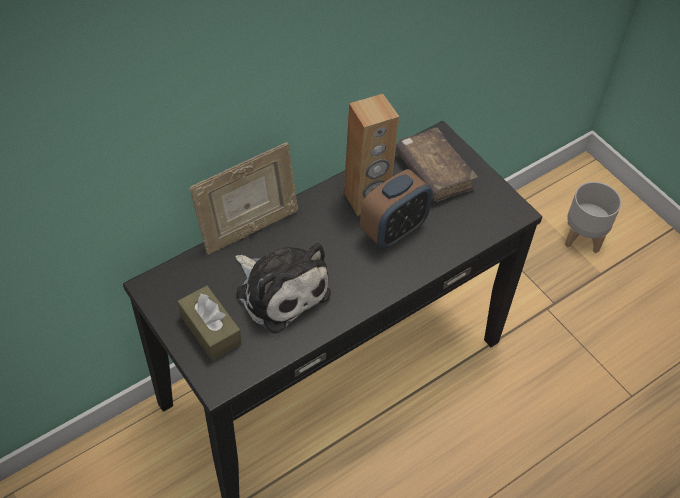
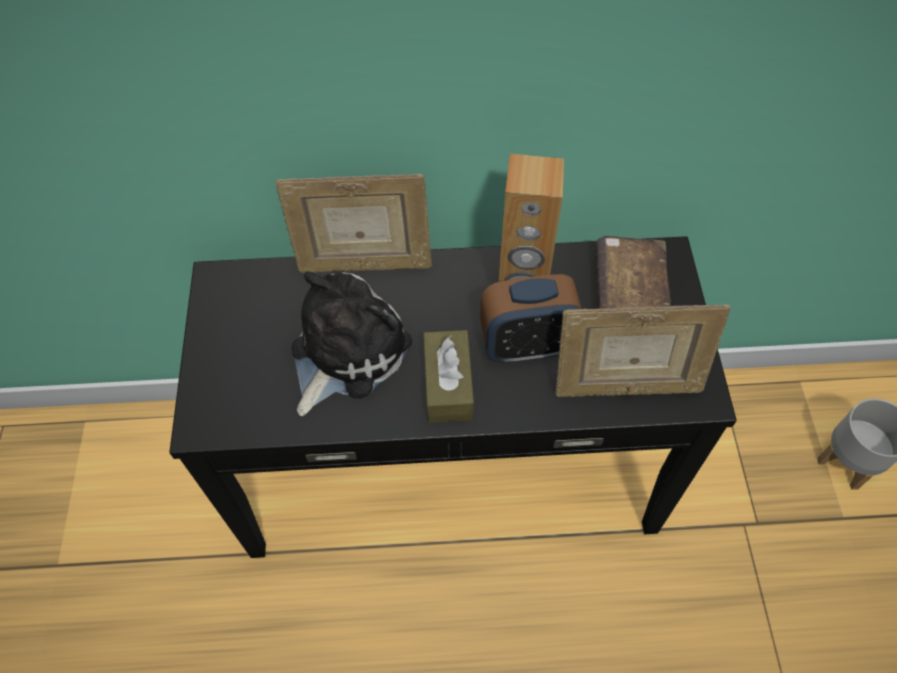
camera: 35 degrees right, 5 degrees up
brown tissue box [178,285,242,361] -> brown tissue box moved to [423,330,474,423]
plush toy [236,243,331,334] -> plush toy turned 135 degrees counterclockwise [291,271,412,416]
none -> picture frame [555,304,731,397]

